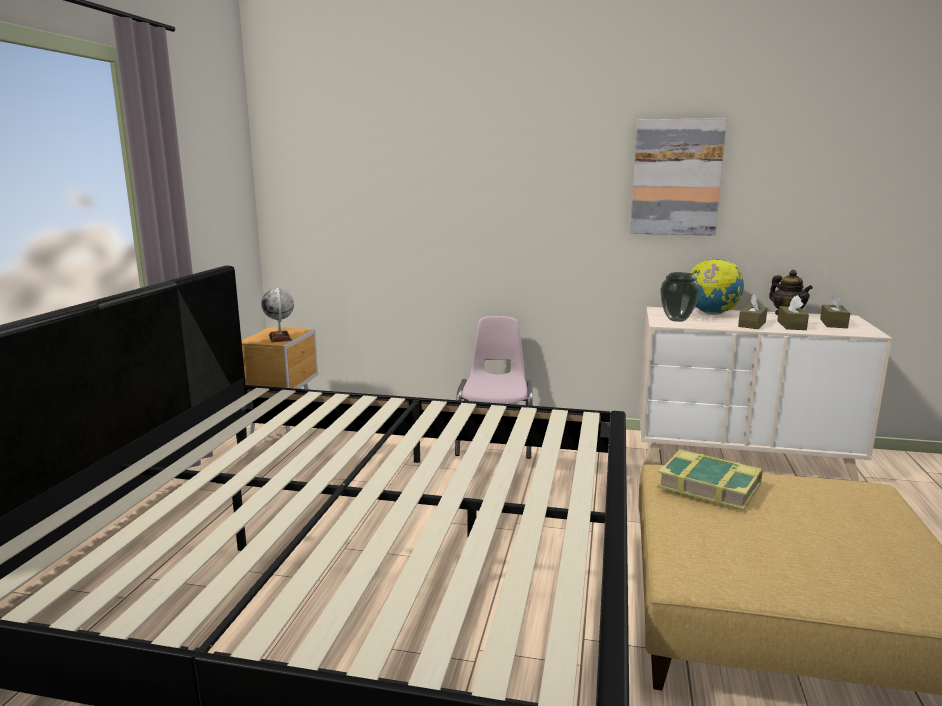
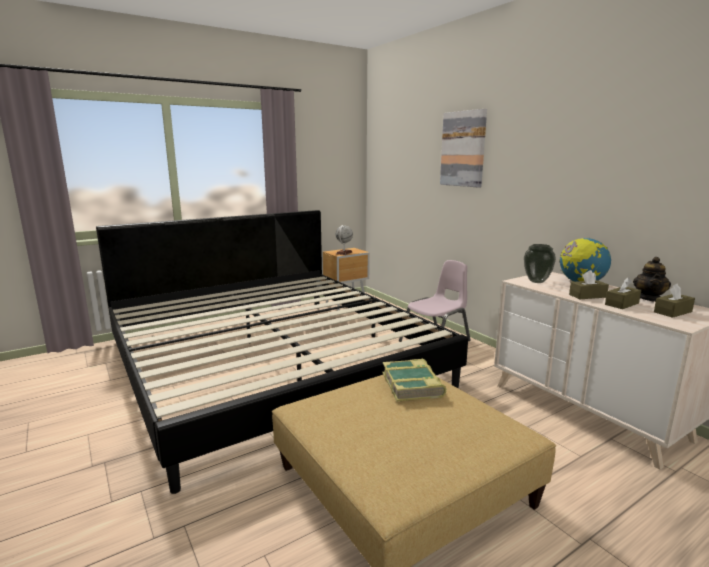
camera: 45 degrees right, 0 degrees up
picture [630,118,727,236] -> picture moved to [440,109,487,188]

